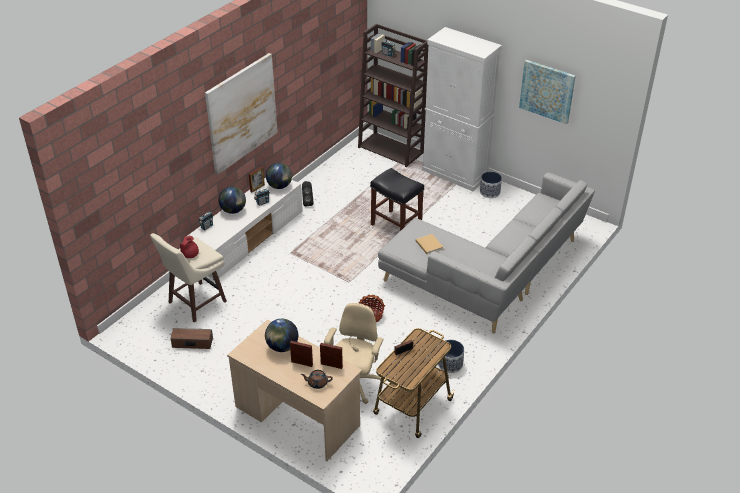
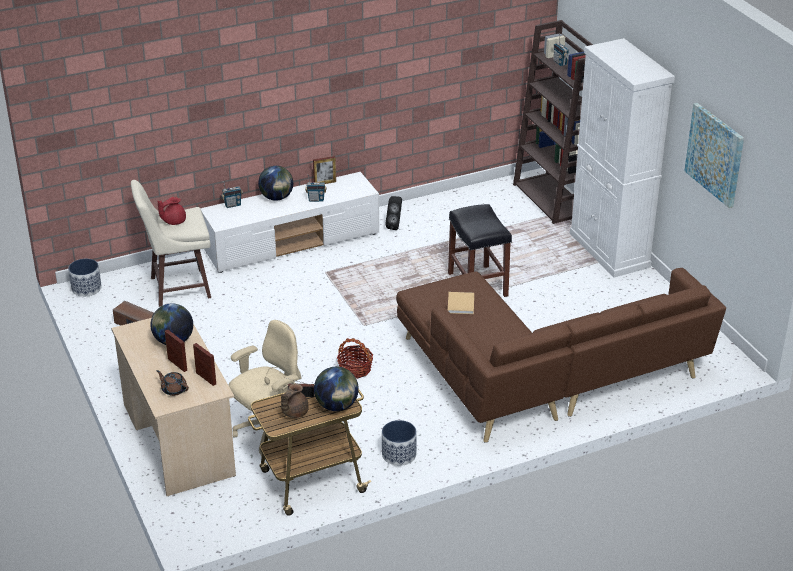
camera: 30 degrees right, 5 degrees down
picture [205,53,278,175] -> none
globe [266,163,292,189] -> globe moved to [314,367,359,411]
grey sofa [378,172,595,333] -> brown sofa [396,268,726,443]
planter [480,172,502,198] -> planter moved to [68,259,102,297]
none -> brown teapot [281,384,309,418]

